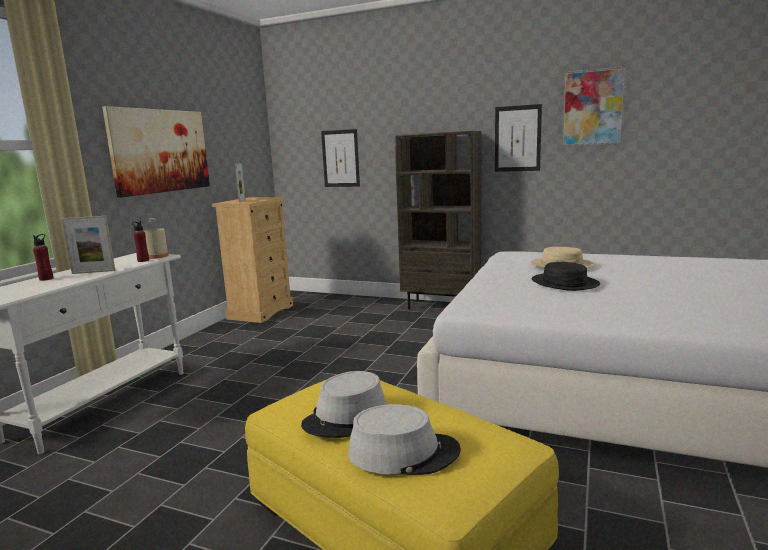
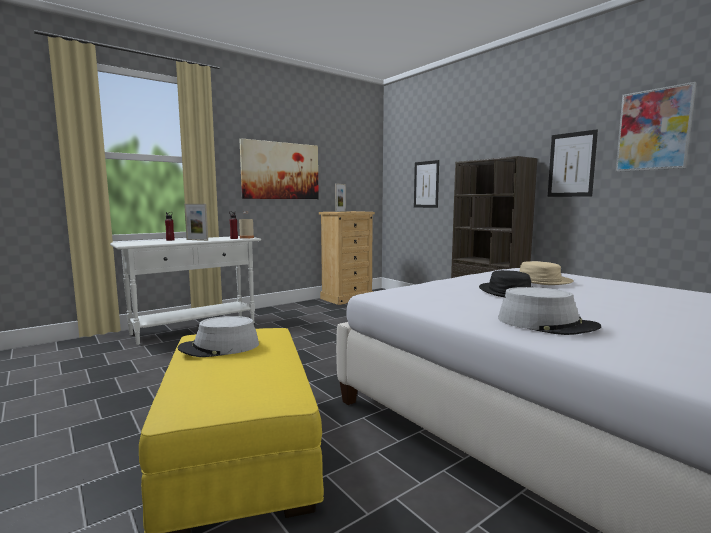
camera: 30 degrees right, 5 degrees down
grey hat [348,404,461,475] -> grey hat moved to [498,287,601,335]

